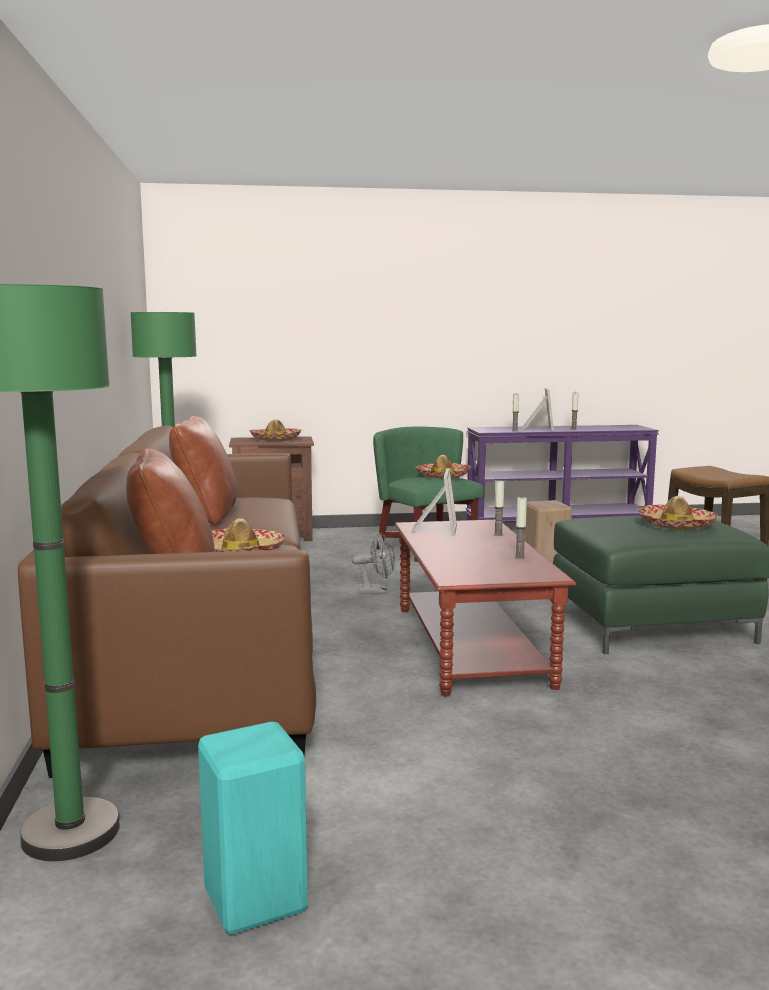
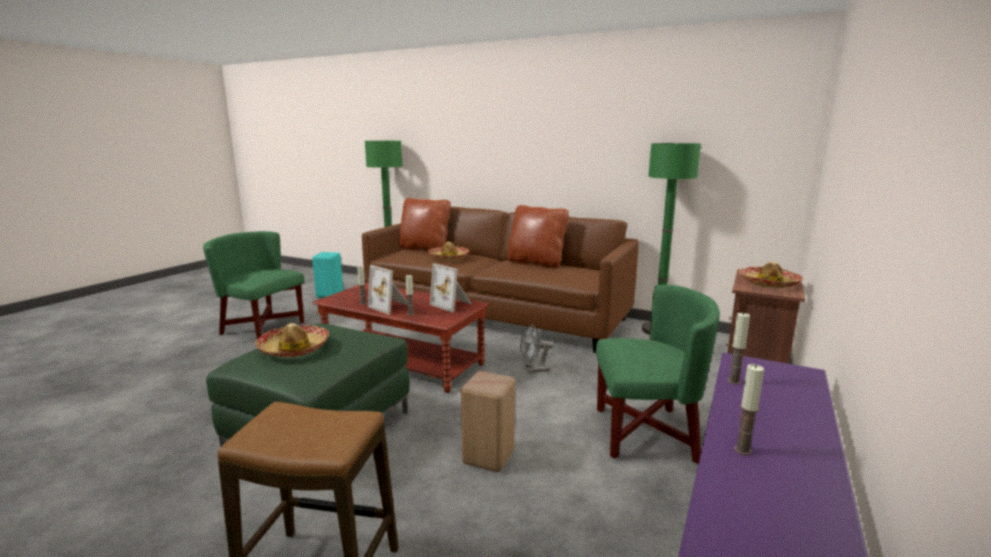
camera: 125 degrees right, 5 degrees up
grey fan [352,532,395,593] -> grey fan turned 45 degrees clockwise [520,324,554,373]
hat [415,455,471,479] -> none
picture frame [522,388,554,430] -> picture frame moved to [368,265,408,315]
none -> green armchair [203,231,305,339]

